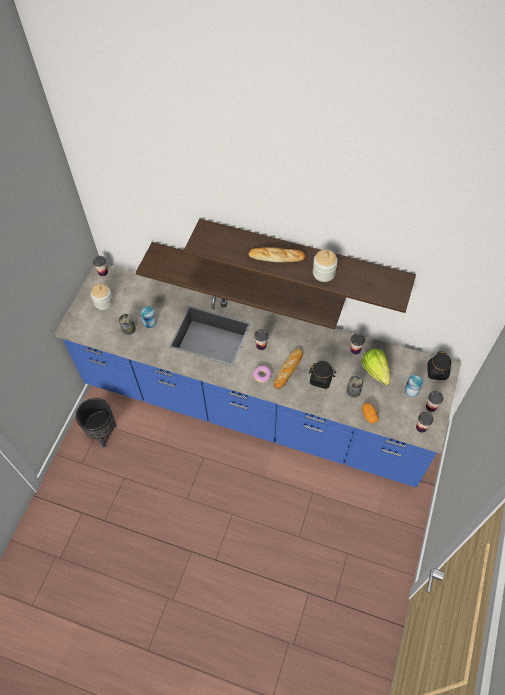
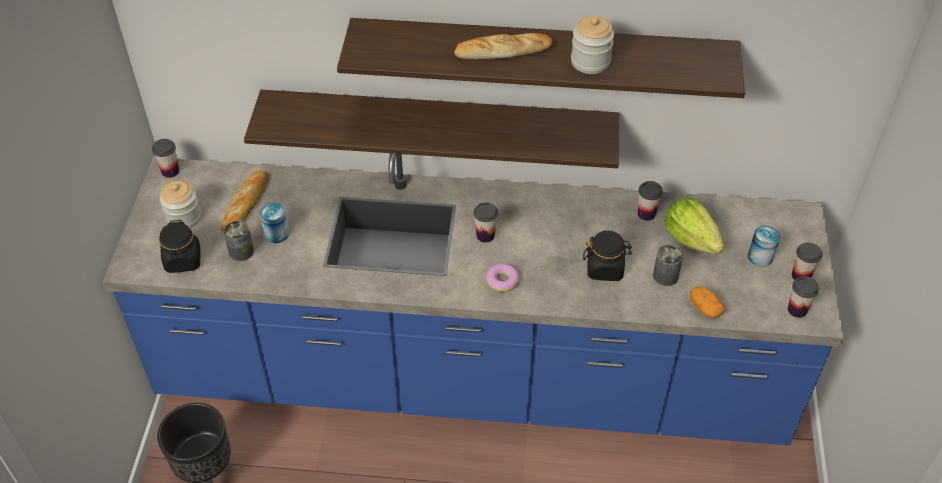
camera: 15 degrees left, 10 degrees down
bread [273,348,303,389] -> bread moved to [221,170,267,231]
black jar [427,351,451,380] -> black jar moved to [159,220,200,273]

